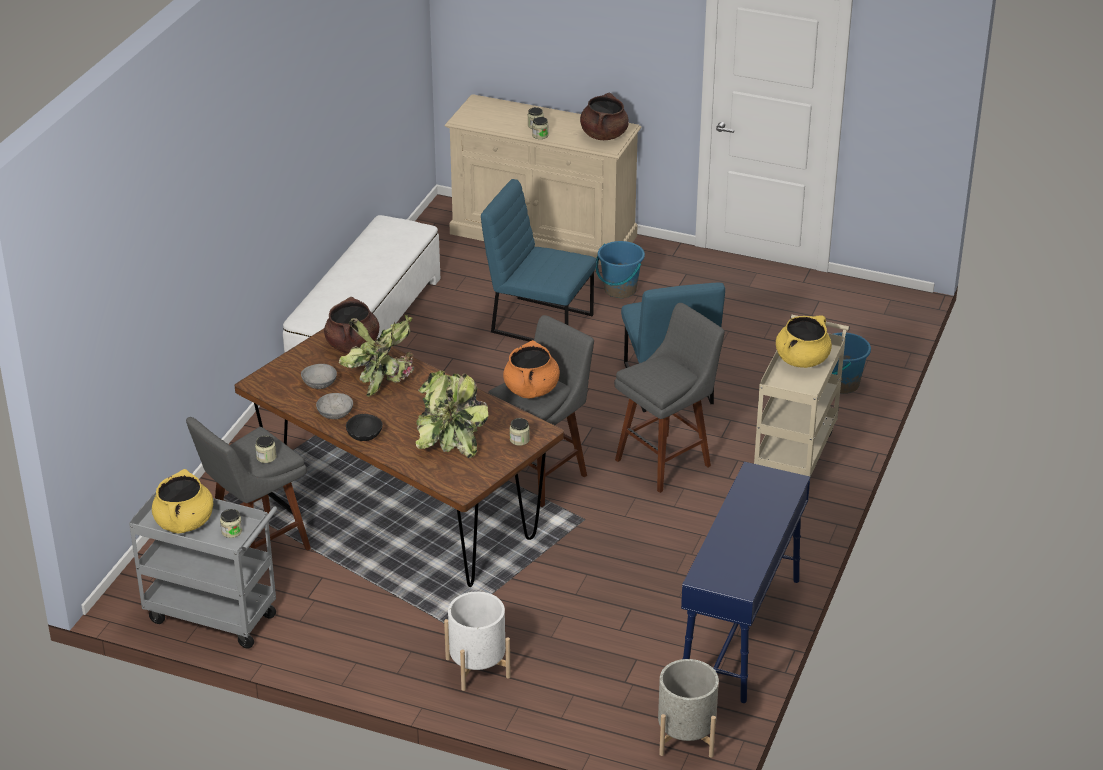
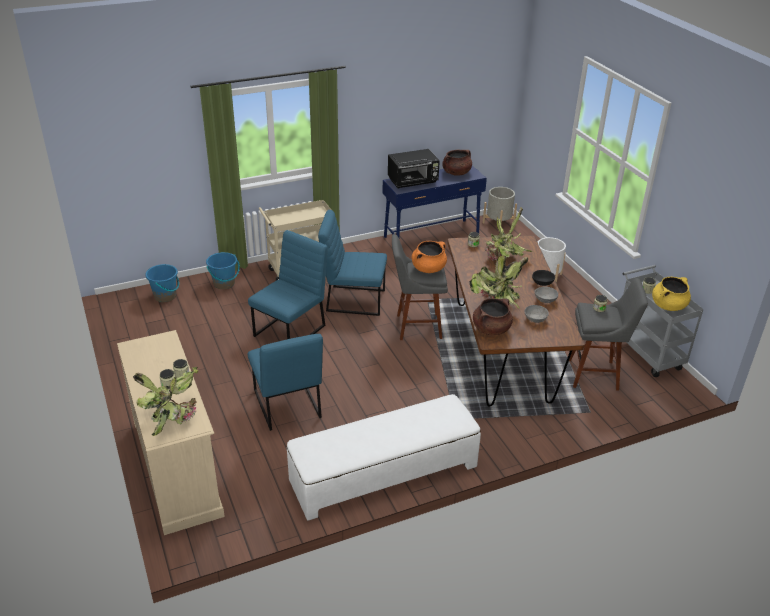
camera: 135 degrees left, 0 degrees up
brown cooking pot [580,93,629,140] -> brown cooking pot moved to [442,150,472,176]
blue bucket [596,241,645,298] -> blue bucket moved to [145,264,179,302]
grey stool [614,303,725,493] -> blue chair [318,210,387,316]
yellow cooking pot [776,315,832,368] -> none
none -> potted plant [133,367,198,436]
none -> black microwave [388,149,440,188]

